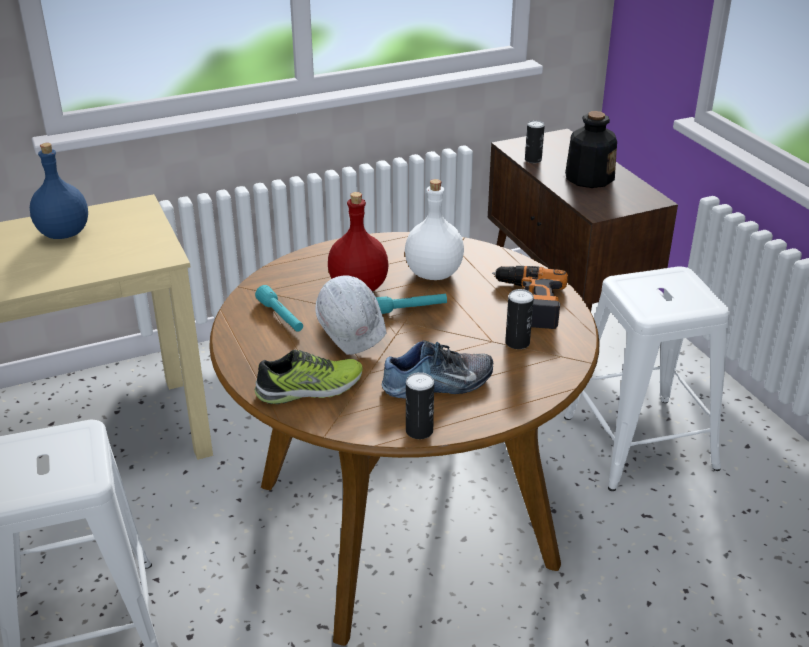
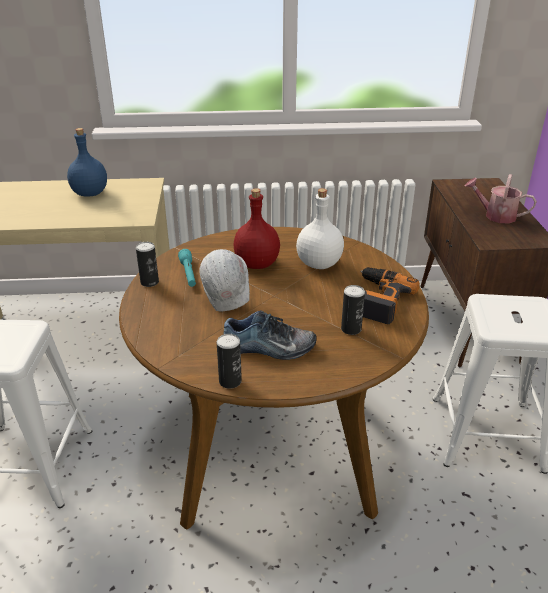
camera: 20 degrees right, 0 degrees up
shoe [255,350,362,404] -> none
turquoise flashlight [376,294,447,314] -> none
can [525,120,545,163] -> can moved to [136,242,159,287]
bottle [565,111,617,188] -> watering can [465,174,537,224]

